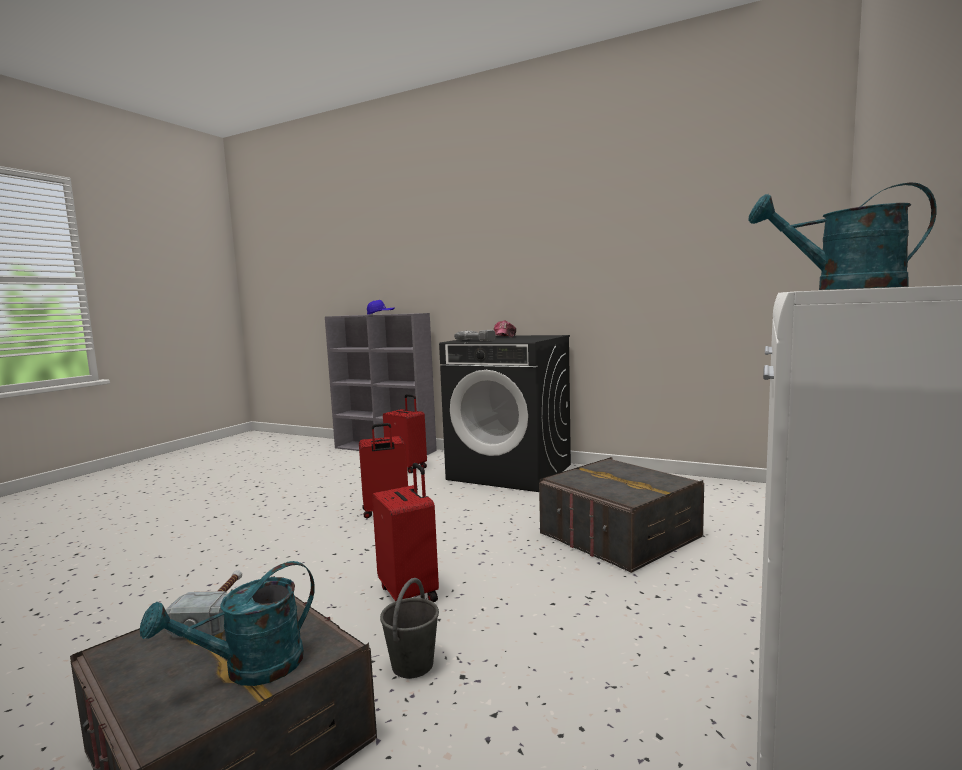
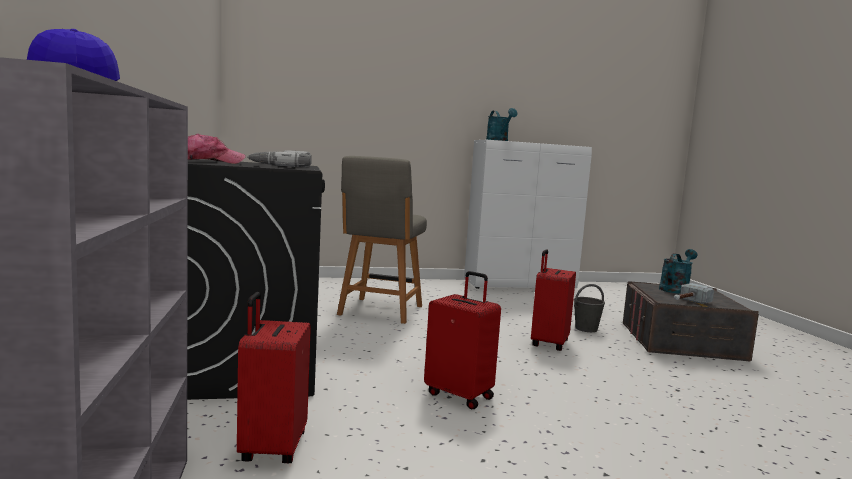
camera: 130 degrees left, 0 degrees up
turquoise watering can [140,561,315,686] -> turquoise watering can turned 60 degrees counterclockwise [659,249,697,294]
grey storage box [539,457,704,573] -> grey chair [337,156,427,324]

